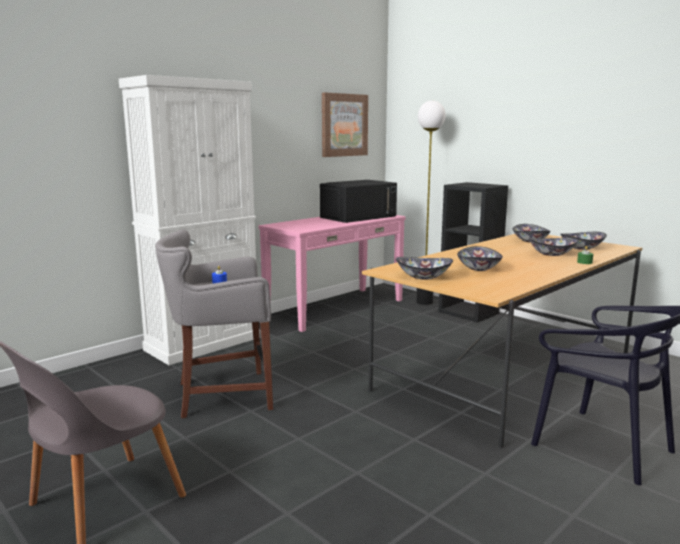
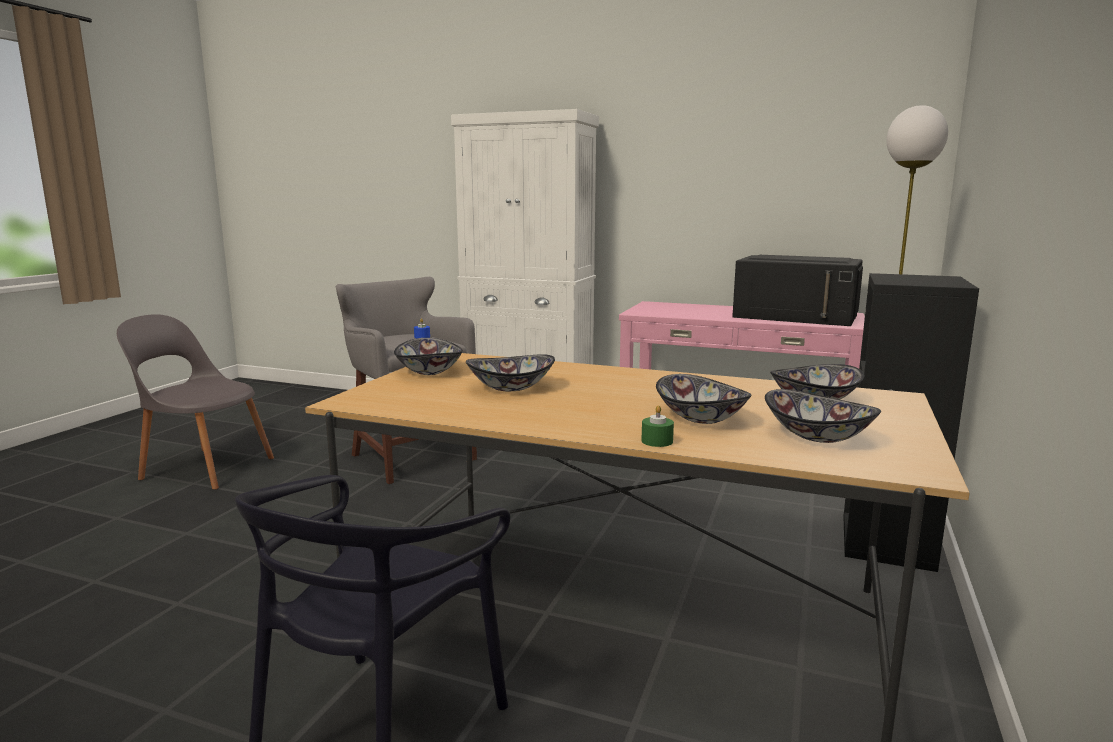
camera: 65 degrees right, 0 degrees up
picture [322,92,368,157] -> none

